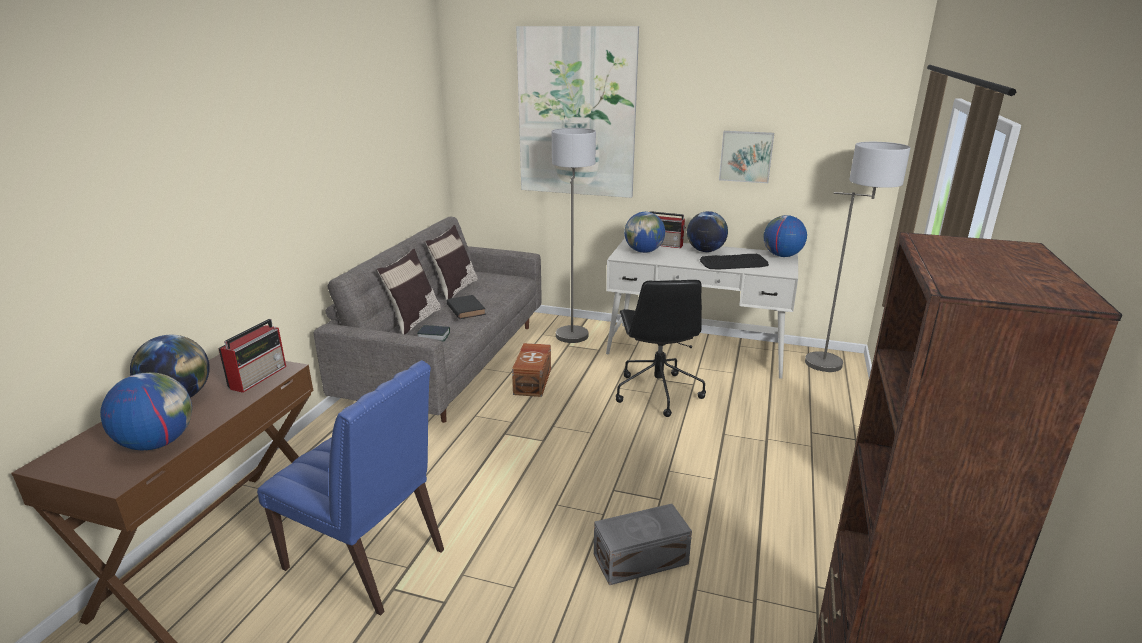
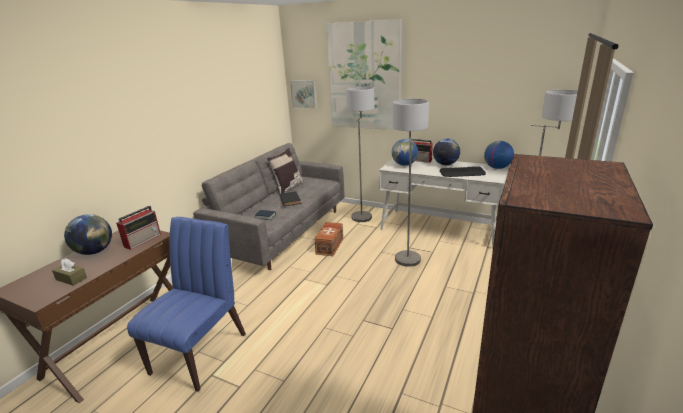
camera: 10 degrees right, 0 degrees up
globe [100,372,192,450] -> brown tissue box [52,258,87,286]
blue chair [257,360,444,616] -> blue chair turned 105 degrees counterclockwise [127,217,246,392]
pillow [377,249,441,334] -> none
grey storage box [594,504,692,585] -> none
black office chair [616,280,706,417] -> grey floor lamp [393,99,429,267]
picture [719,131,774,183] -> picture moved to [290,80,317,108]

